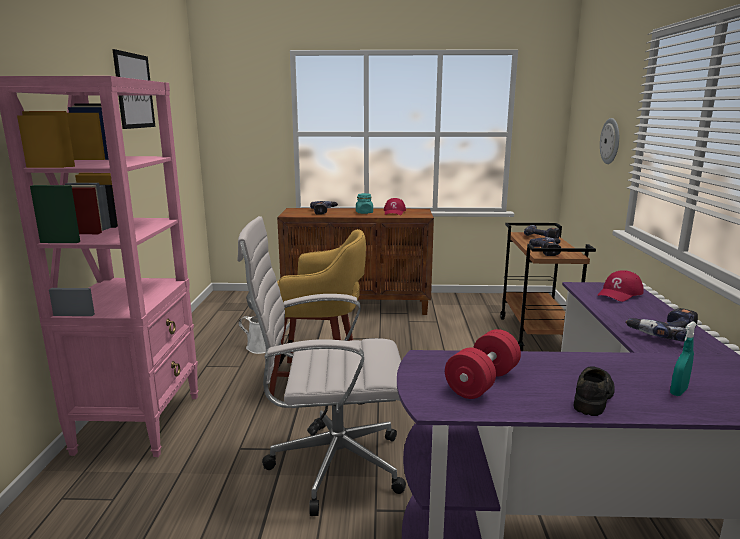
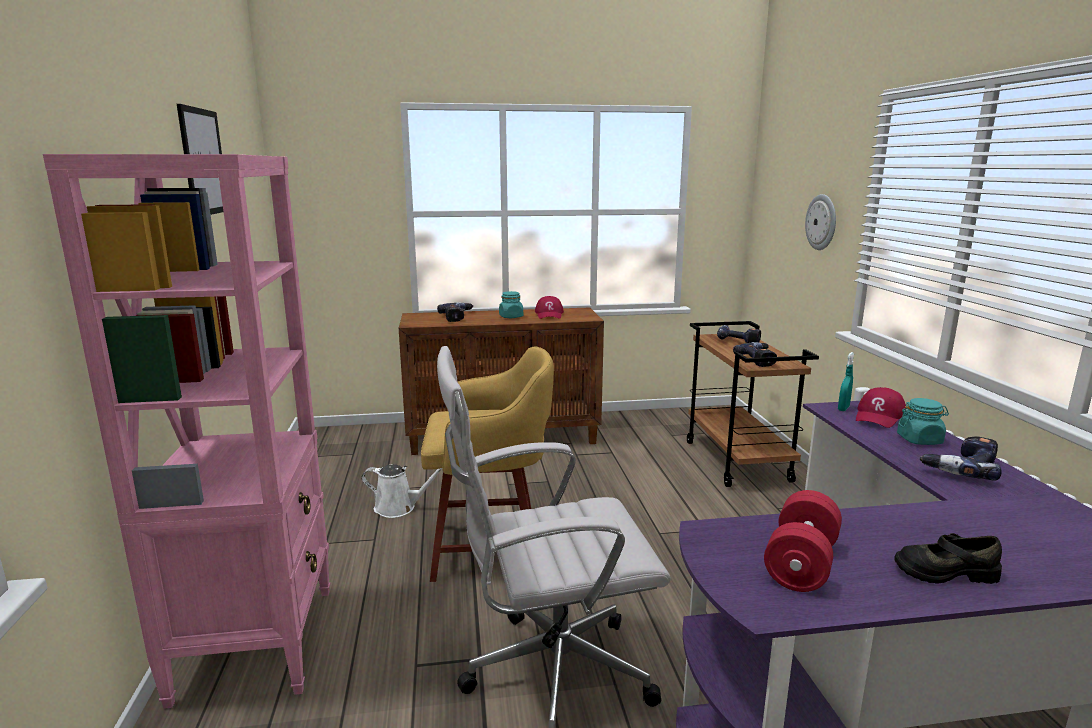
camera: 10 degrees left, 0 degrees up
black shoe [573,366,615,416] -> black shoe turned 105 degrees counterclockwise [894,533,1002,584]
turquoise spray bottle [670,321,696,396] -> turquoise spray bottle moved to [838,352,854,411]
none -> turquoise jar [897,398,949,445]

